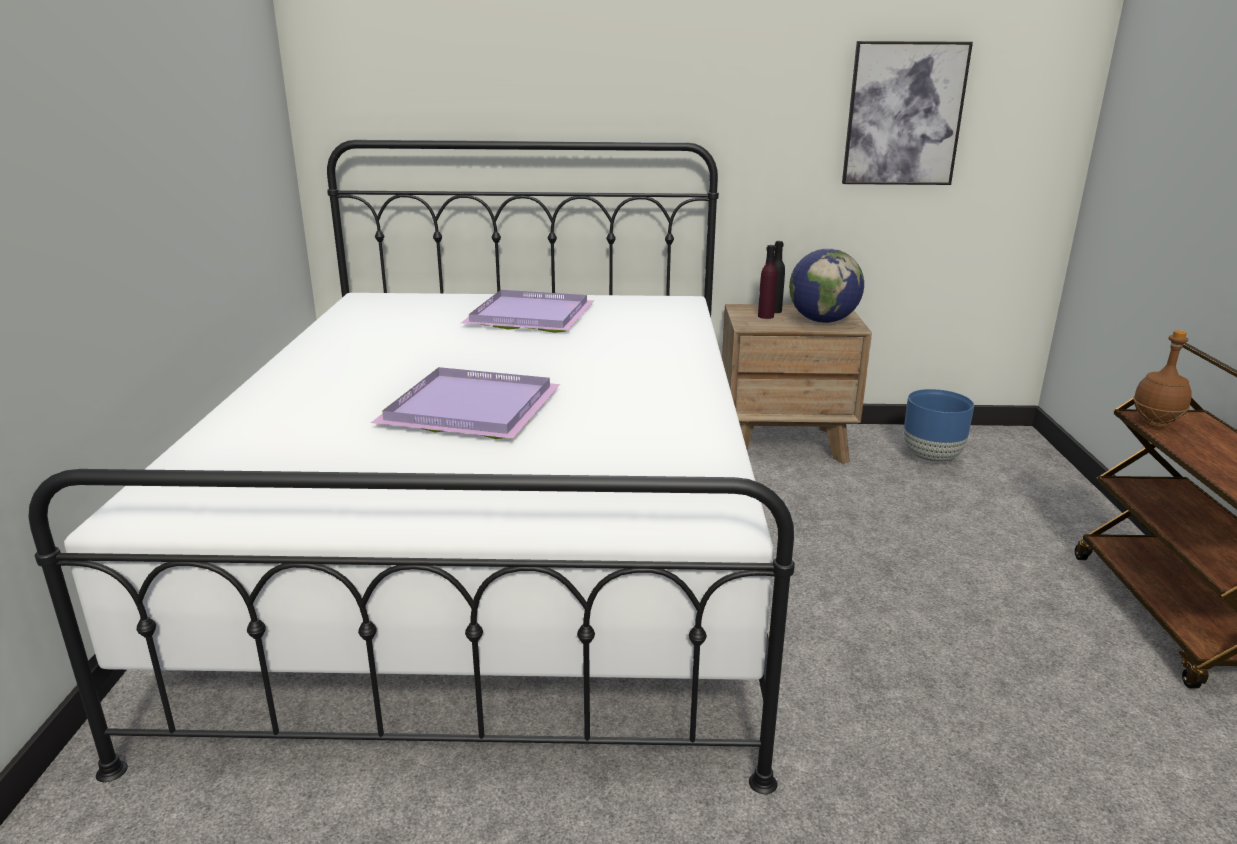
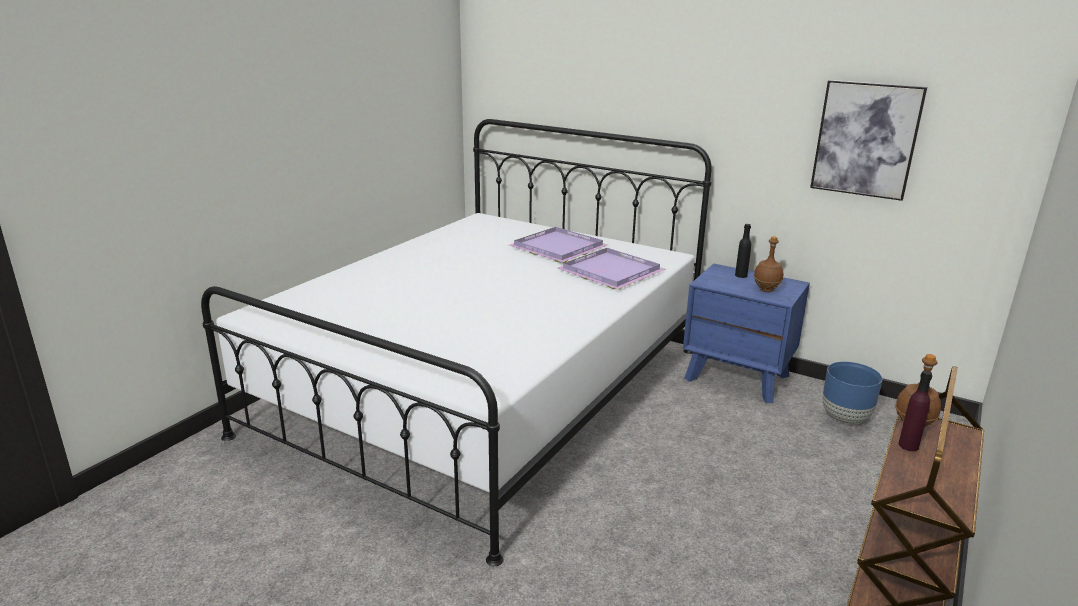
camera: 30 degrees right, 0 degrees up
purple tray [371,367,560,439] -> purple tray moved to [557,248,666,290]
brown nightstand [722,304,872,464] -> blue nightstand [683,264,810,403]
purple bottle [758,245,777,319] -> purple bottle moved to [898,371,932,451]
globe [789,248,864,323] -> brown bottle [754,236,783,292]

